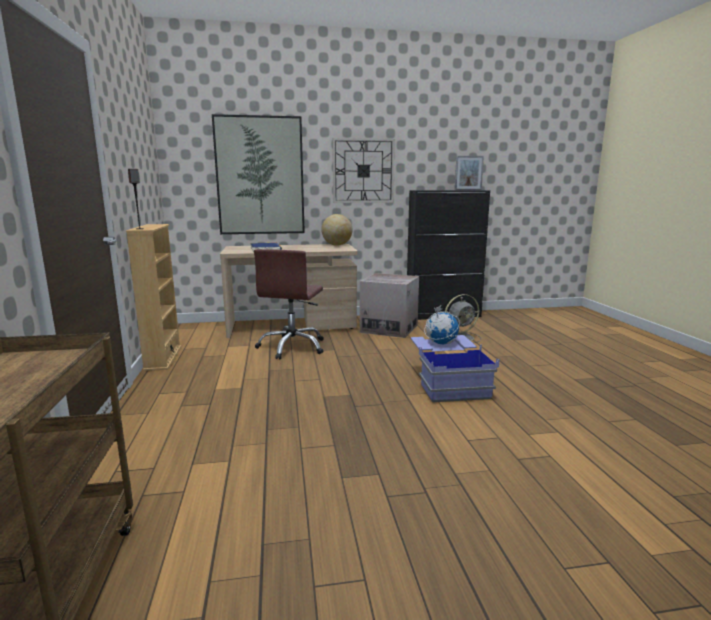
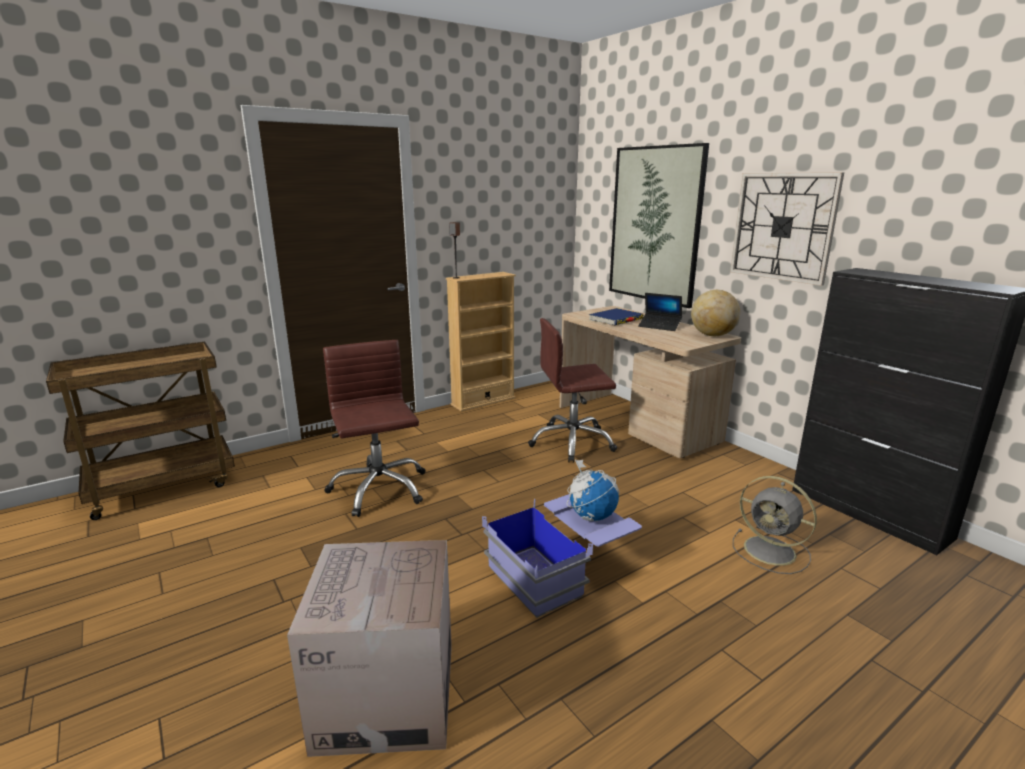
camera: 65 degrees right, 5 degrees up
cardboard box [360,273,419,338] -> cardboard box moved to [287,540,452,757]
picture frame [455,156,484,190] -> none
none -> brown office chair [323,340,425,517]
none -> laptop [638,293,682,331]

